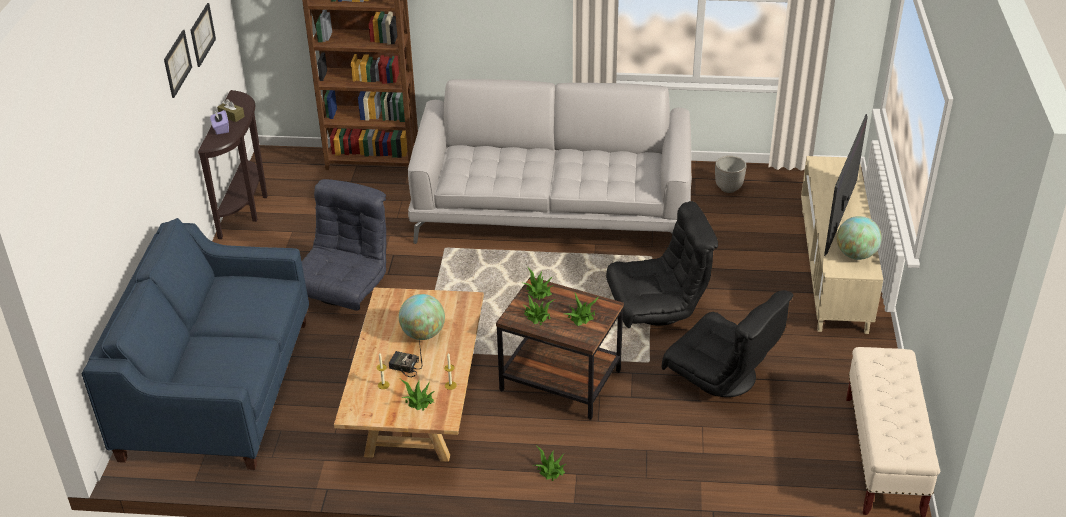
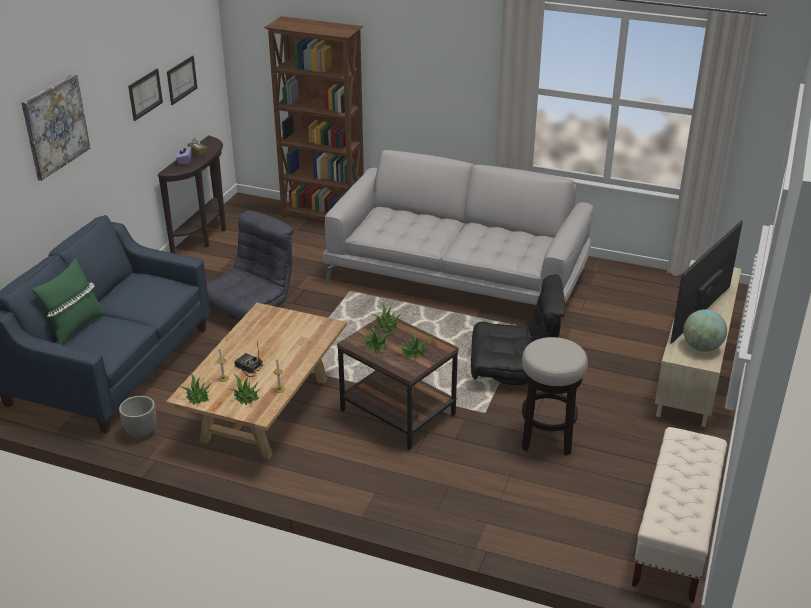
camera: 15 degrees right, 5 degrees down
globe [399,294,445,340] -> none
potted plant [534,445,566,481] -> potted plant moved to [179,373,211,405]
black armchair [661,290,793,397] -> stool [522,337,588,456]
planter [715,156,746,193] -> planter moved to [119,396,156,438]
none -> picture [21,74,90,181]
none -> green pillow [32,259,105,345]

